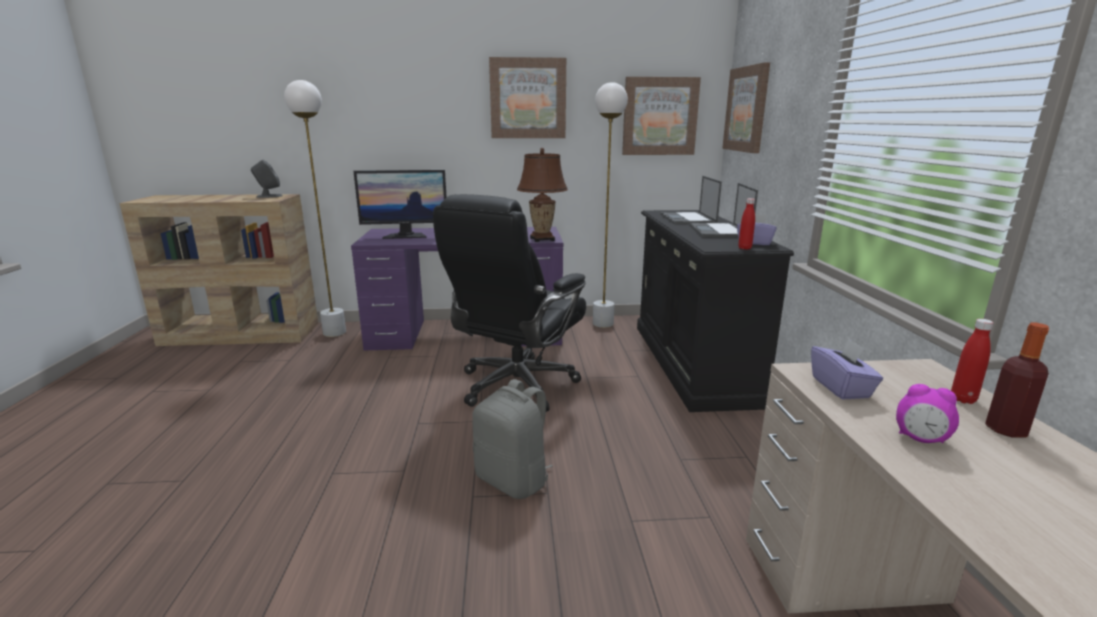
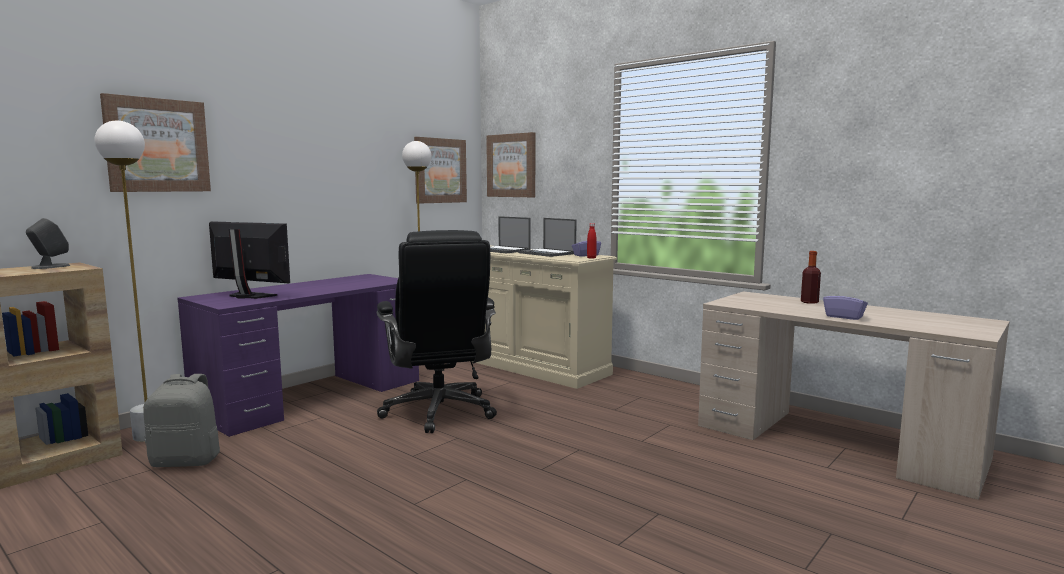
camera: 45 degrees left, 10 degrees down
monitor [353,170,446,239] -> monitor turned 105 degrees counterclockwise [209,221,290,299]
grey backpack [472,379,553,499] -> grey backpack moved to [143,374,220,467]
picture [489,57,566,138] -> picture moved to [100,93,211,192]
brown table lamp [517,148,568,242] -> none
black cabinet [637,210,794,412] -> beige cabinet [471,246,617,389]
purple tissue box [811,339,883,399] -> purple tissue box moved to [823,287,868,320]
alarm clock [896,384,959,443] -> none
red bottle [951,319,994,404] -> none

